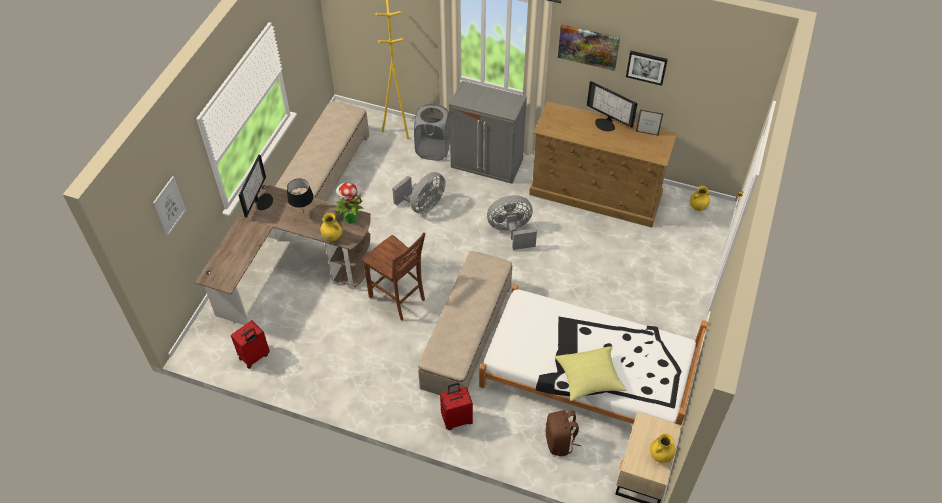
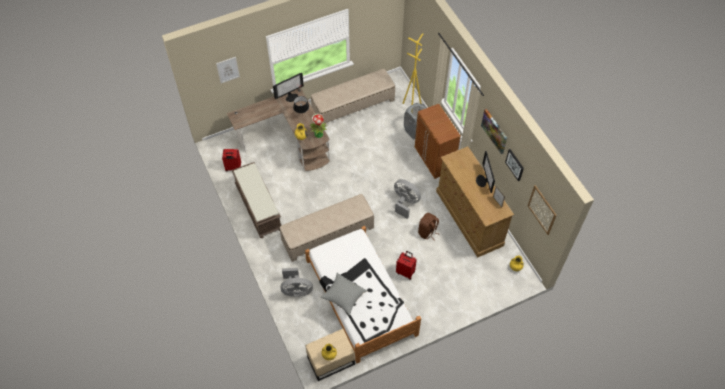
camera: 45 degrees right, 5 degrees up
brown chair [363,232,426,321] -> none
grey fan [392,172,446,214] -> grey fan moved to [280,268,313,297]
red suitcase [440,383,473,430] -> red suitcase moved to [396,251,417,280]
grey cabinet [449,81,527,184] -> brown cabinet [415,104,461,179]
brown backpack [546,410,581,457] -> brown backpack moved to [418,213,440,241]
yellow pillow [555,346,627,401] -> grey pillow [320,273,367,315]
none -> brown bench [232,162,281,238]
none -> picture [528,185,556,235]

